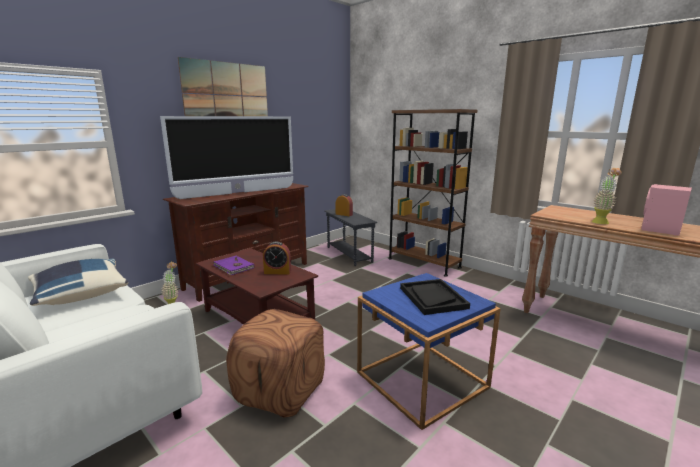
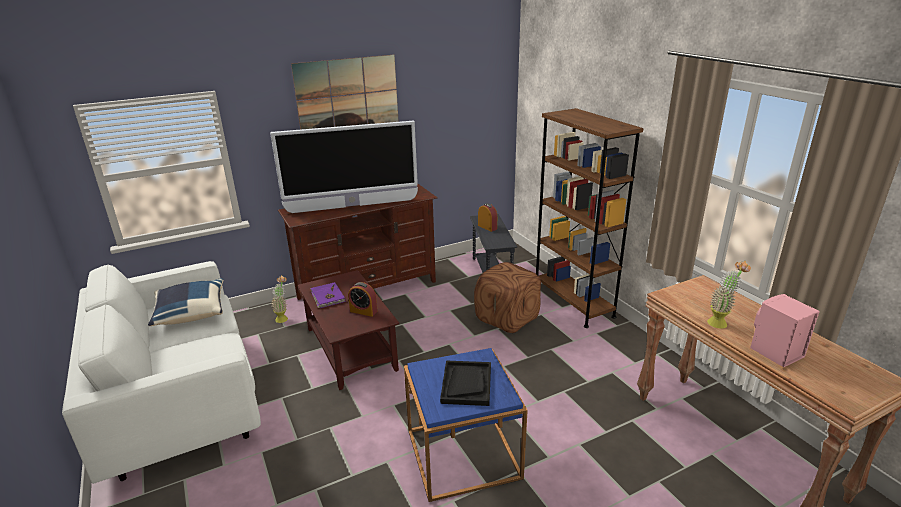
camera: 20 degrees right, 10 degrees up
brown ottoman [226,309,325,417] -> brown ottoman moved to [474,262,541,333]

